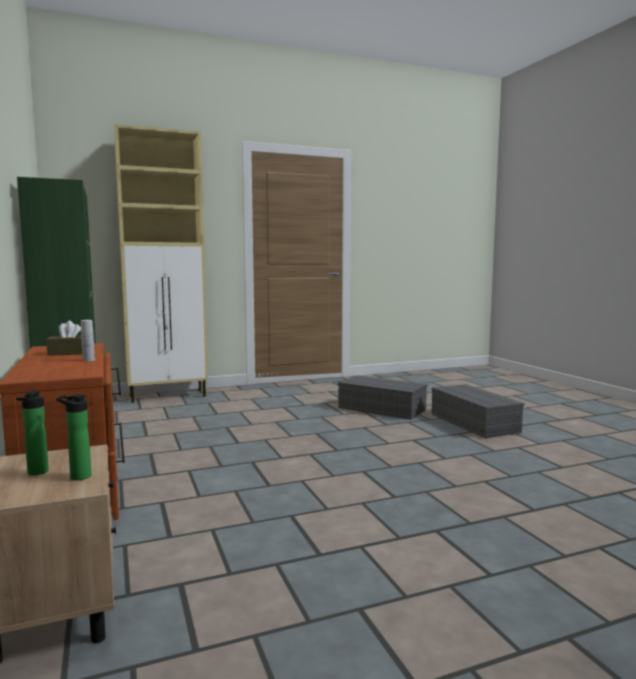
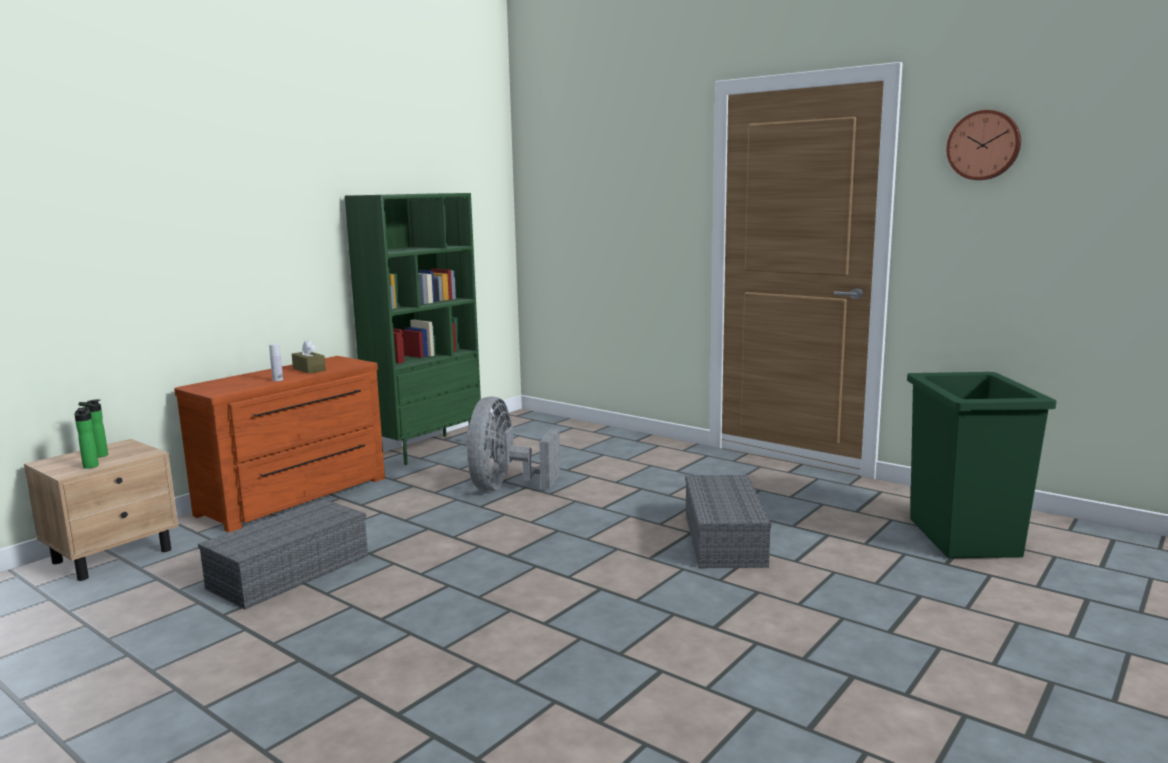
camera: 60 degrees right, 5 degrees up
beige cabinet [114,124,208,403] -> none
grey storage box [432,384,524,439] -> grey storage box moved to [198,499,368,609]
none -> grey fan [467,397,560,491]
none -> green trash can [907,372,1057,558]
none -> wall clock [946,110,1021,180]

